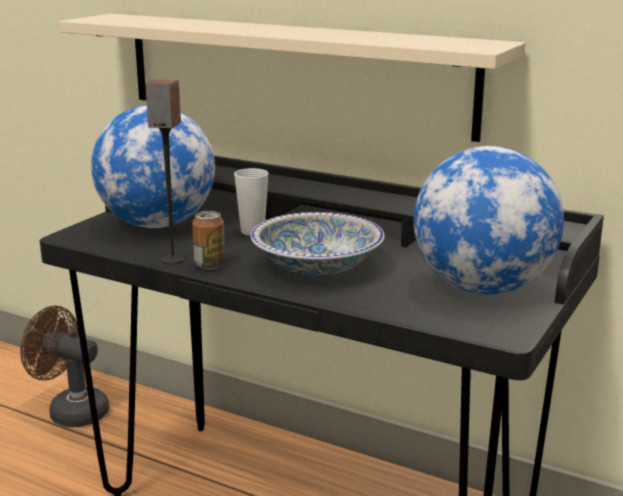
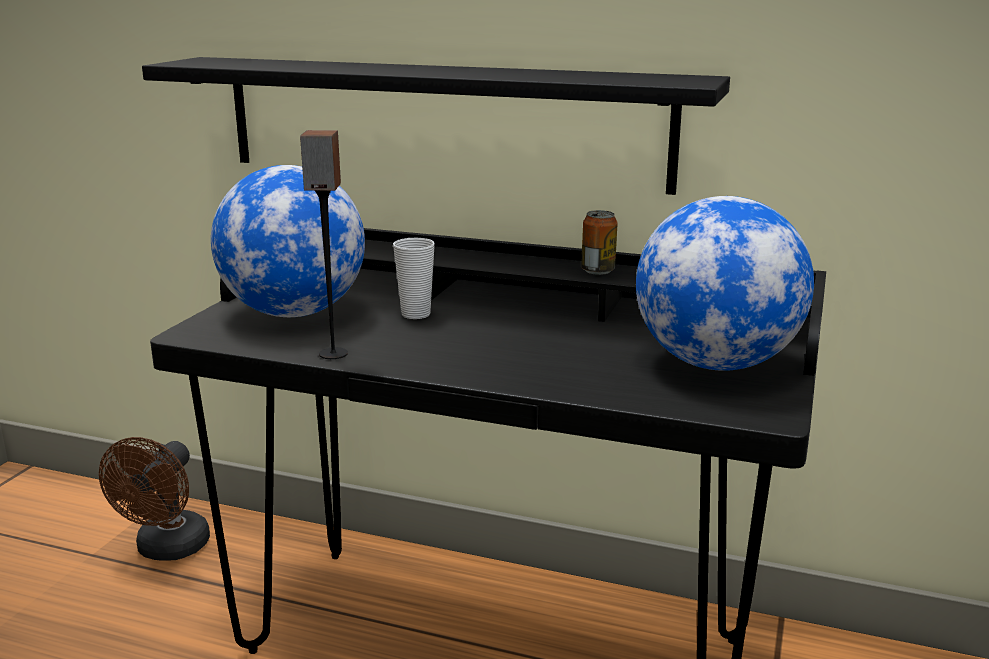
camera: 10 degrees left, 0 degrees up
brown fan [20,306,109,427] -> brown fan turned 90 degrees counterclockwise [99,437,210,561]
beige shelf [59,14,525,142] -> black shelf [142,57,730,195]
can [192,211,225,270] -> can moved to [581,210,618,275]
bowl [251,212,385,275] -> none

